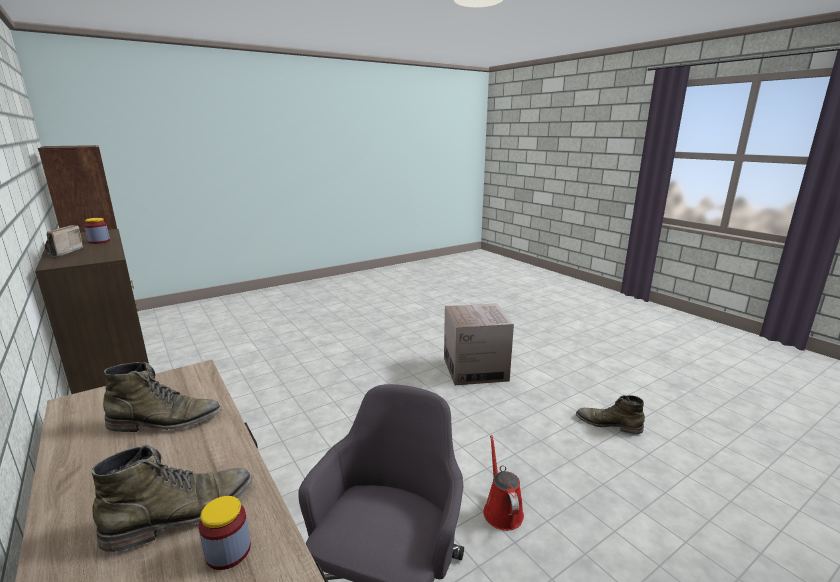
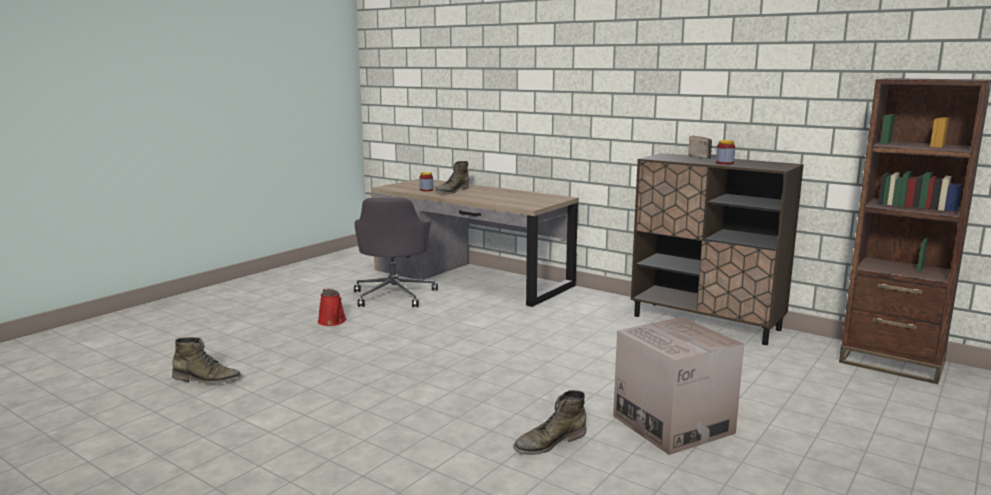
camera: 160 degrees right, 5 degrees down
green boot [103,362,222,432] -> green boot moved to [513,390,586,455]
cardboard box [444,303,514,385] -> cardboard box moved to [613,317,744,455]

